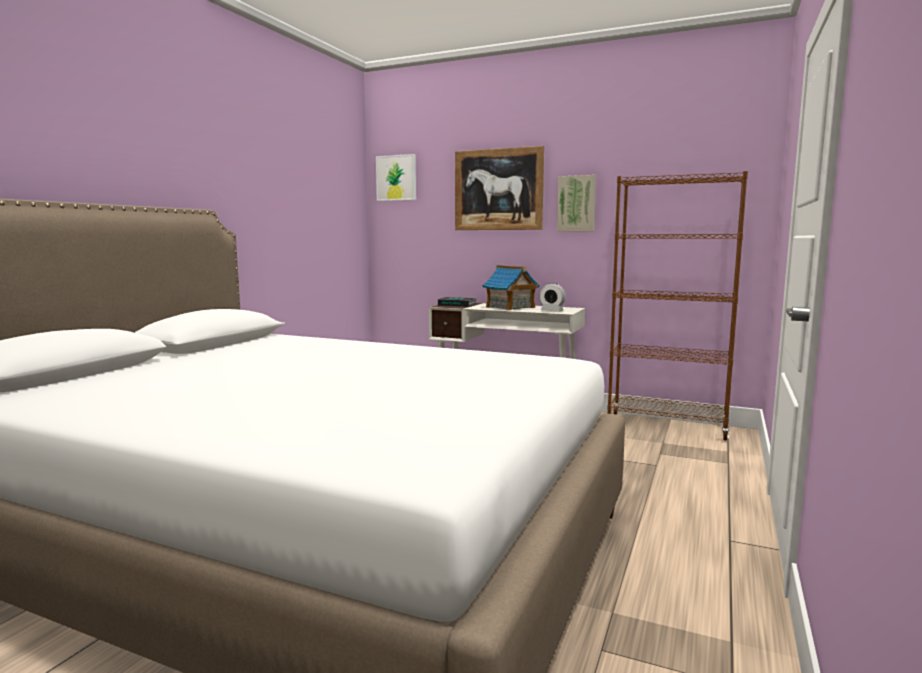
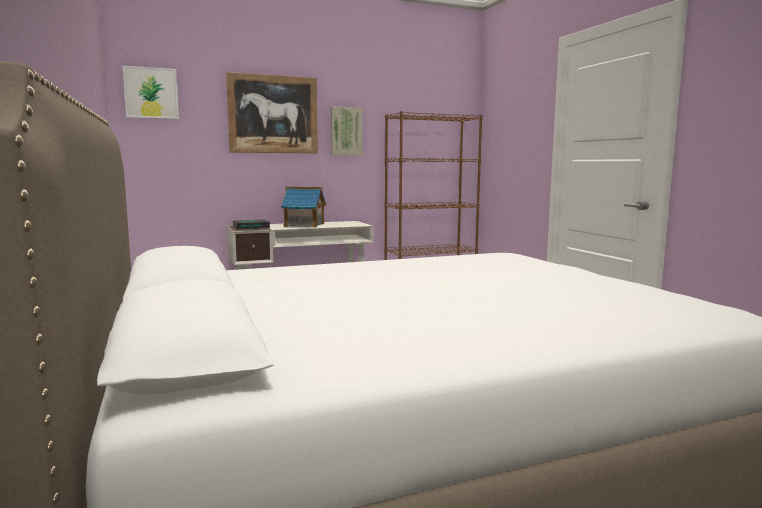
camera: 45 degrees left, 0 degrees up
alarm clock [540,283,565,311] -> none

